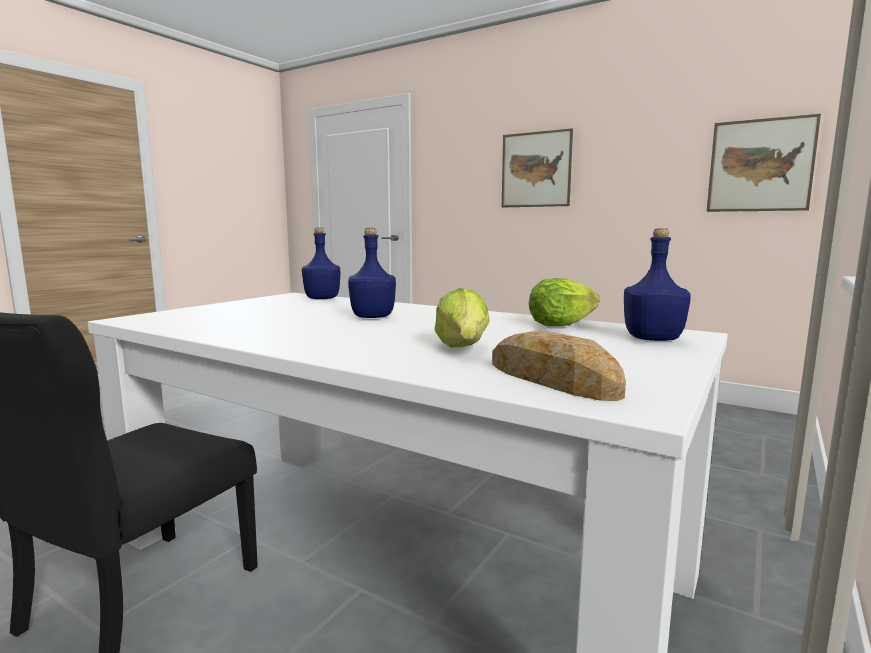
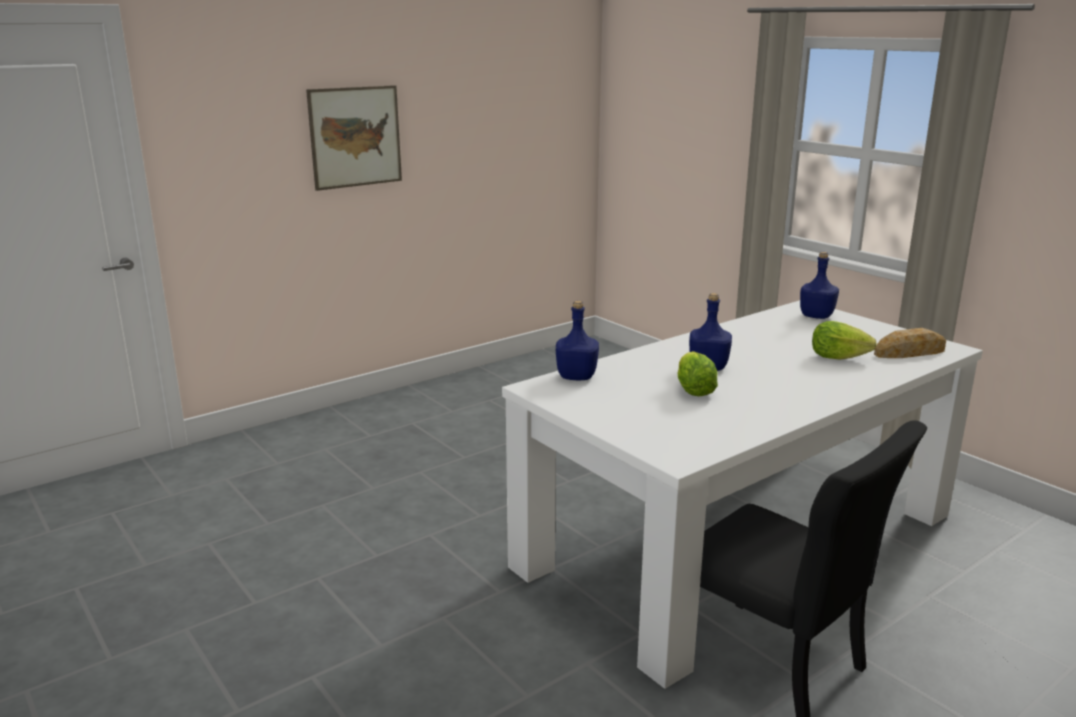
camera: 70 degrees left, 10 degrees up
lettuce [529,278,600,326] -> lettuce moved to [678,351,718,396]
picture [707,114,821,212] -> none

